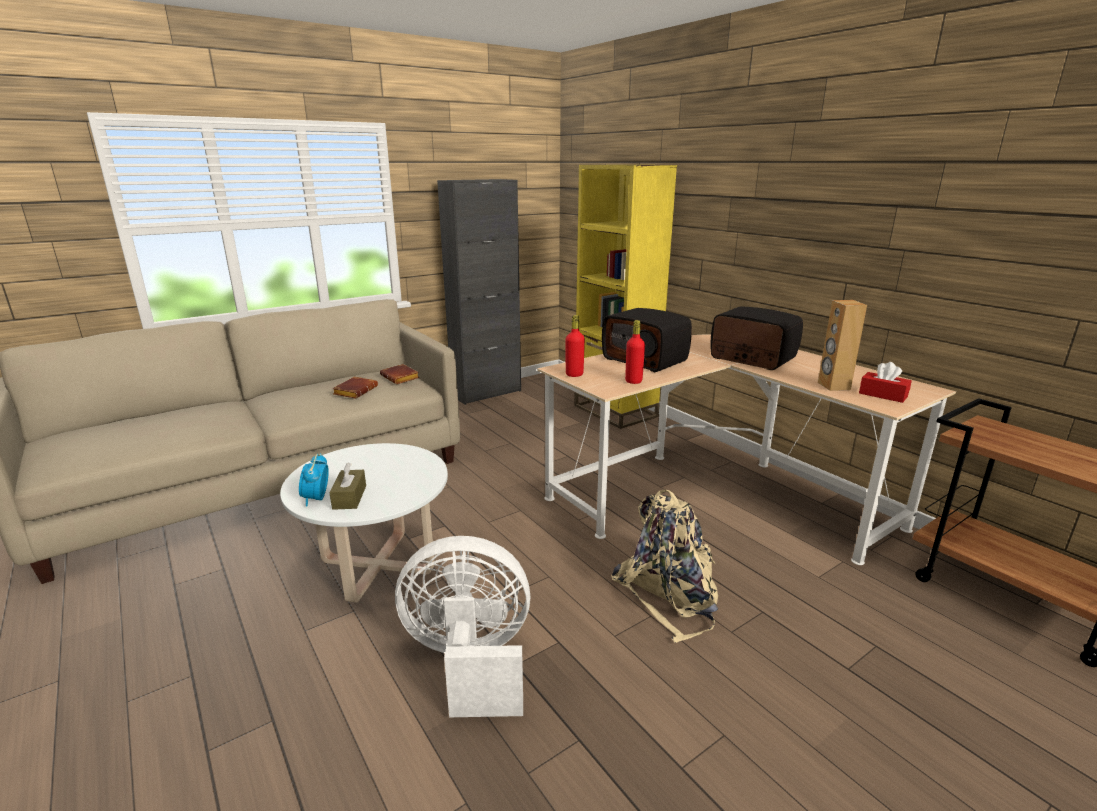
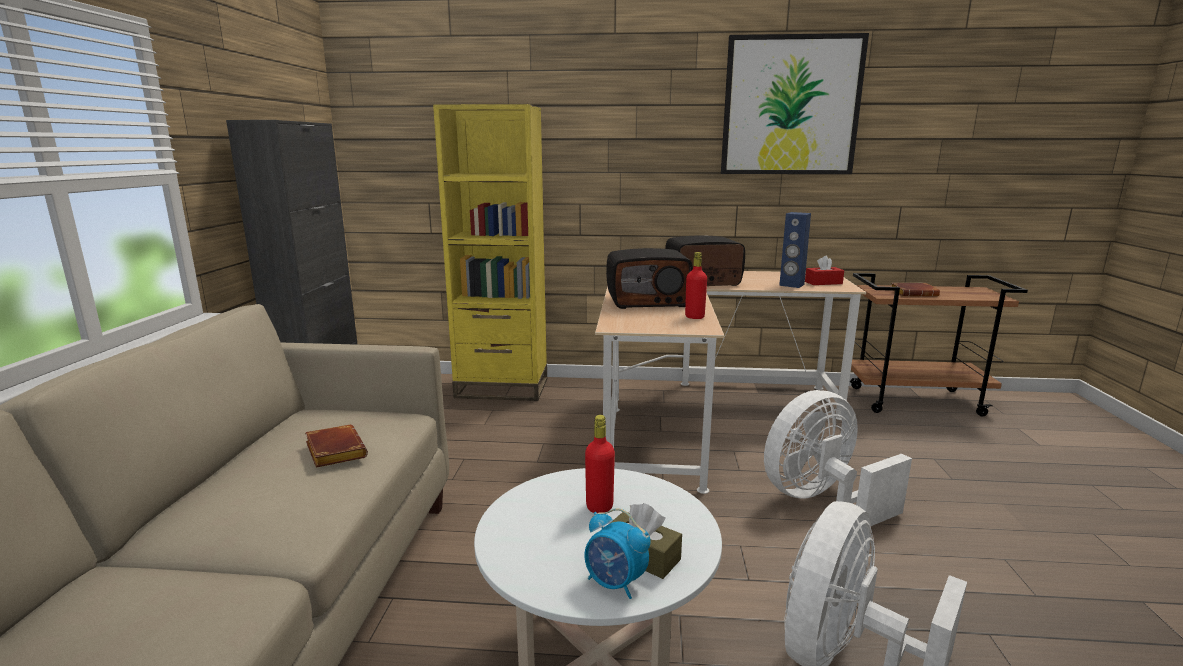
camera: 50 degrees left, 5 degrees down
brown book [380,364,419,384] -> brown book moved to [891,283,940,297]
red bottle [566,315,585,377] -> red bottle moved to [585,415,615,513]
beige backpack [611,490,718,643] -> white fan [764,390,912,526]
brown speaker [818,300,867,391] -> blue speaker [779,212,811,288]
none -> picture [721,33,869,174]

